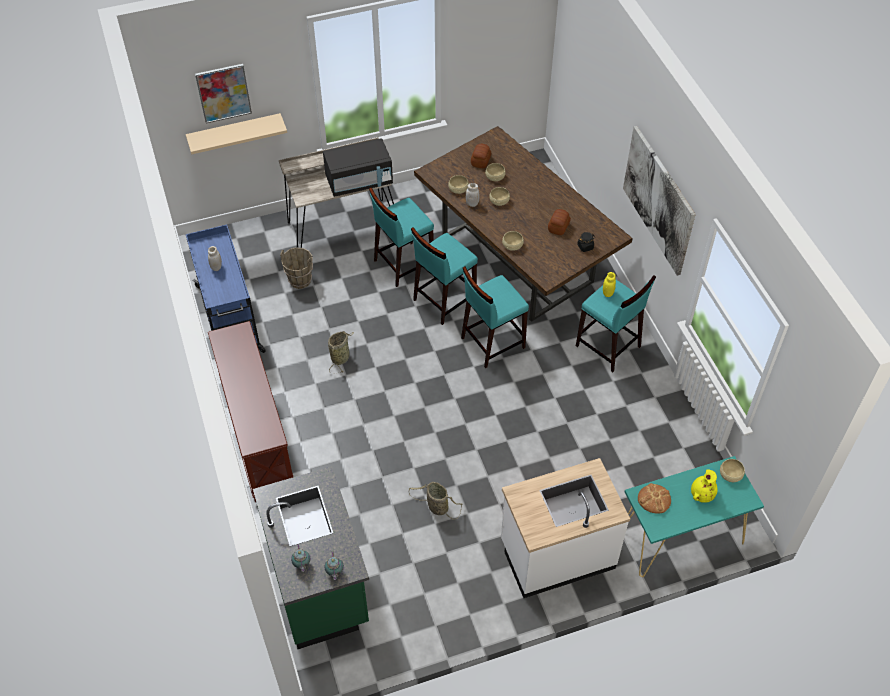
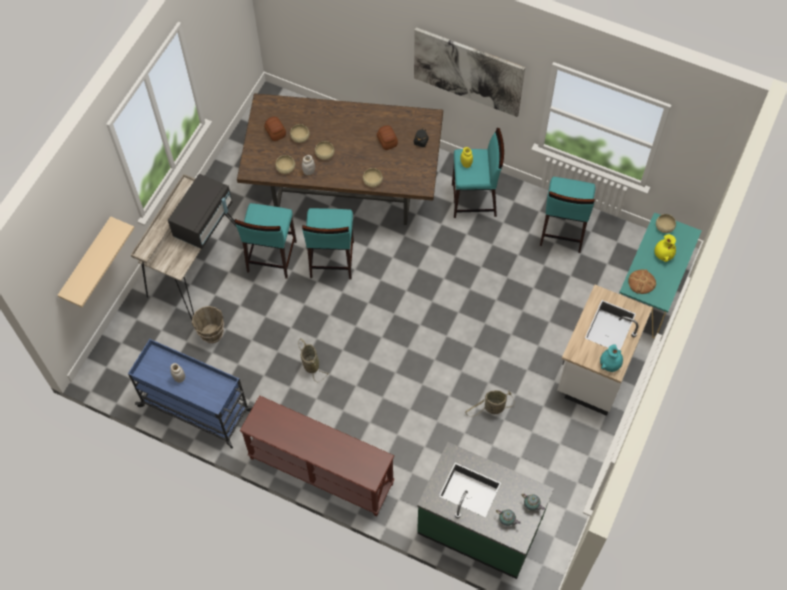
camera: 45 degrees left, 10 degrees up
picture [195,64,252,123] -> none
turquoise stool [461,266,529,368] -> turquoise stool moved to [540,177,595,253]
none -> turquoise vase [600,344,623,372]

